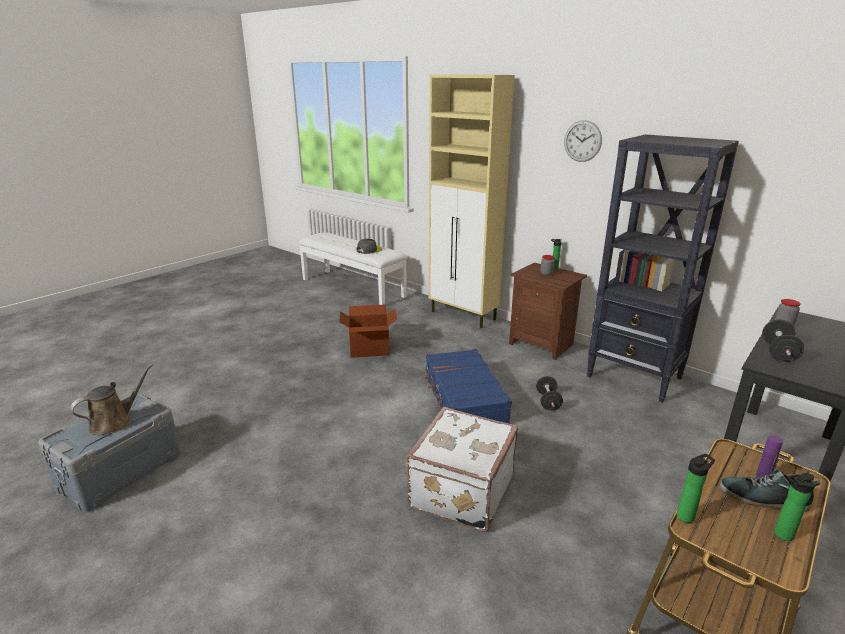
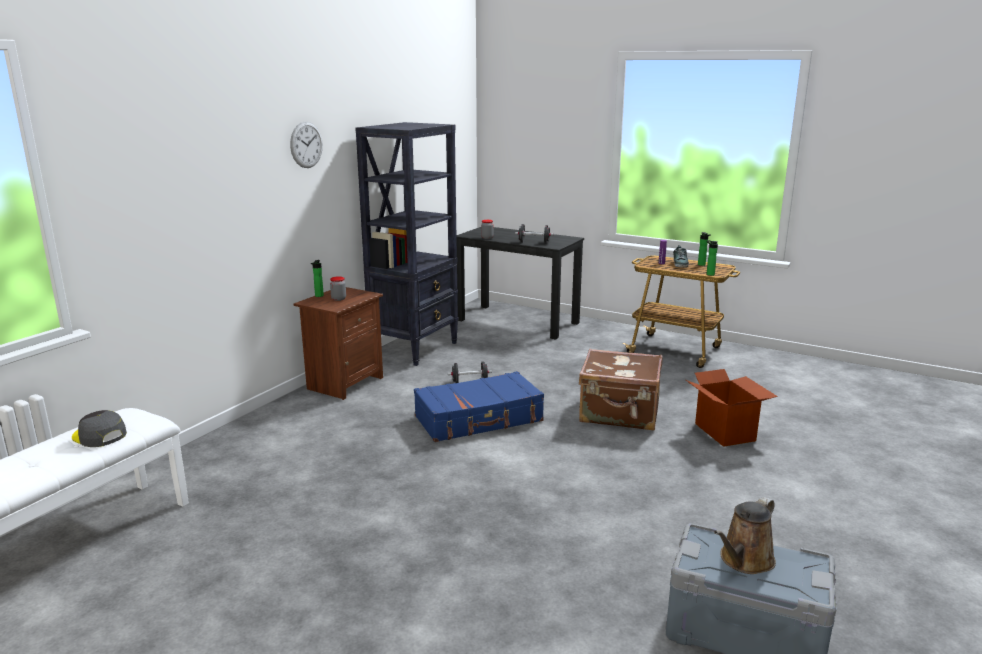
camera: 100 degrees left, 5 degrees down
brown watering can [70,364,153,435] -> brown watering can turned 75 degrees counterclockwise [714,497,776,574]
cardboard box [340,304,397,358] -> cardboard box moved to [686,369,778,447]
white suitcase [406,407,518,532] -> brown suitcase [579,349,662,430]
beige cabinet [429,75,515,328] -> none

